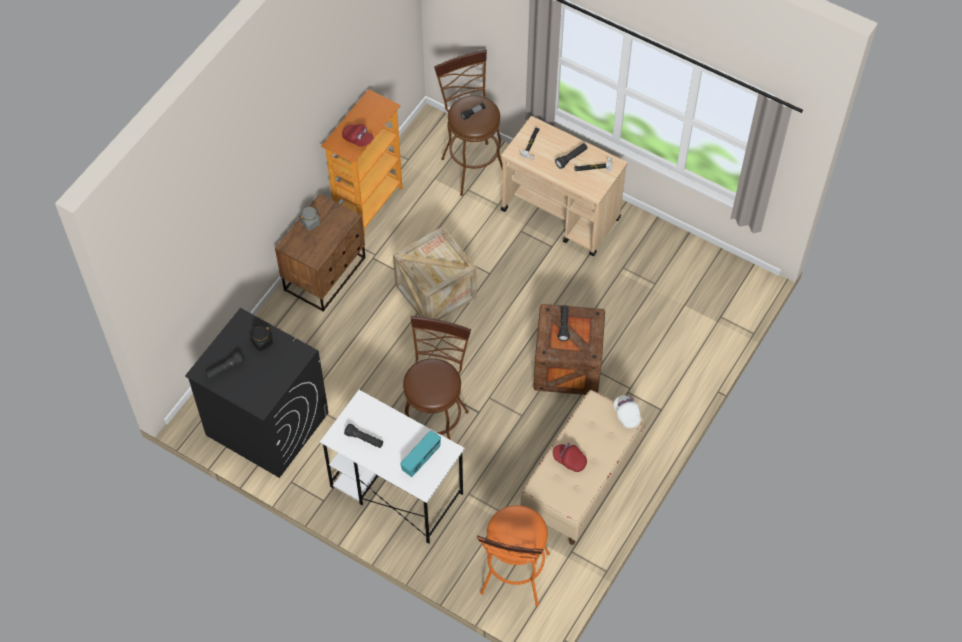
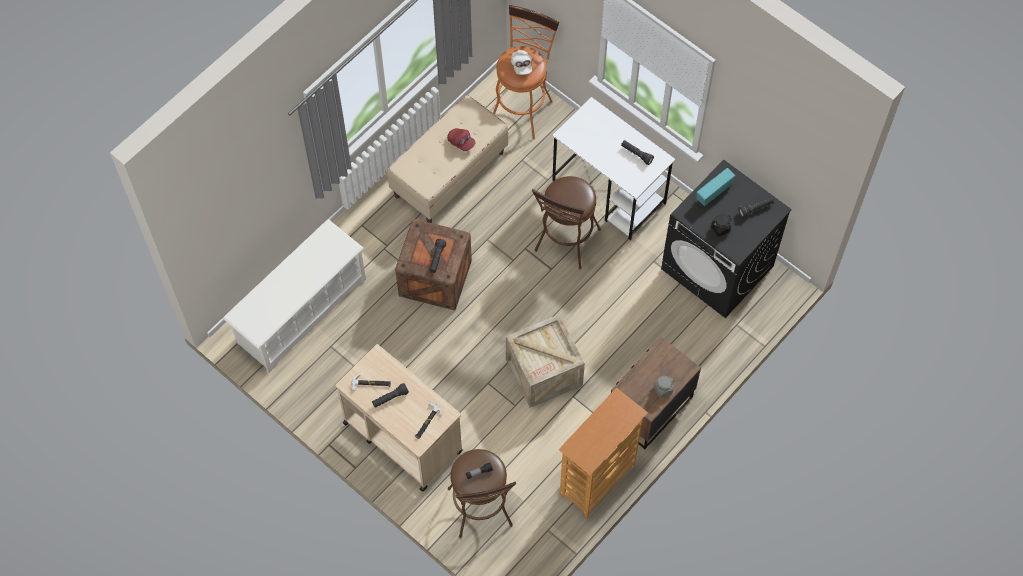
camera: 170 degrees left, 5 degrees up
red cap [342,124,373,147] -> none
radio [400,430,441,477] -> radio moved to [696,168,735,206]
white cap [614,395,641,428] -> white cap moved to [511,50,532,75]
none -> white shoe rack [223,219,366,373]

